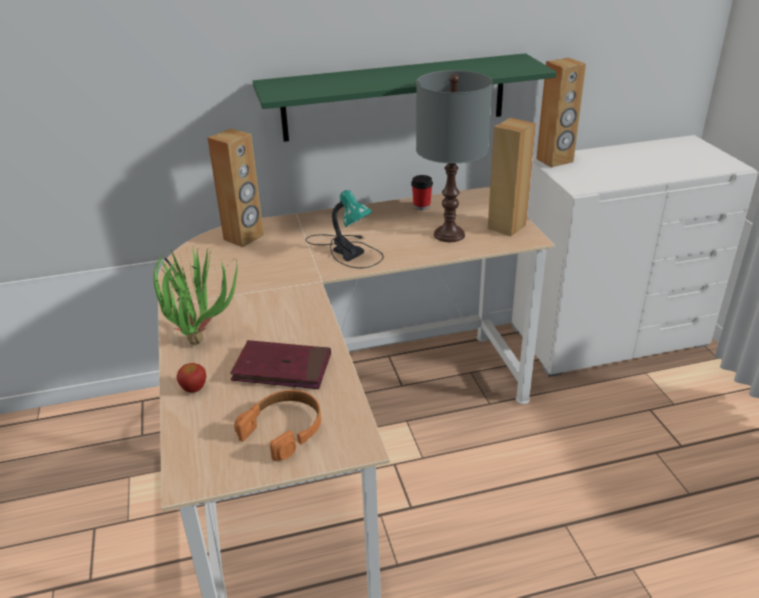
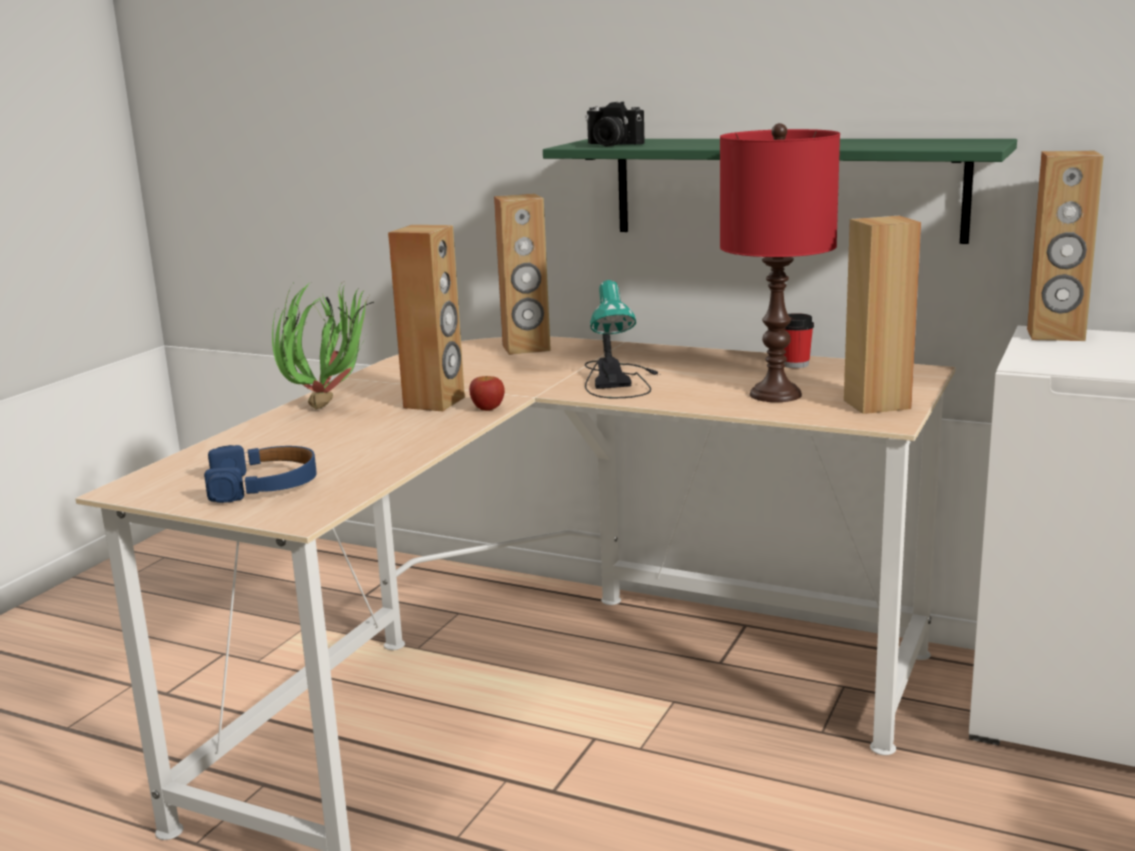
camera: 40 degrees right, 15 degrees down
apple [177,363,206,393] -> apple moved to [469,376,505,411]
red book [230,340,331,389] -> none
orange headphones [234,390,321,461] -> blue headphones [204,445,317,503]
grey table lamp [416,70,492,242] -> red table lamp [720,123,840,402]
none -> brown speaker [388,225,465,411]
none -> camera [585,102,645,147]

